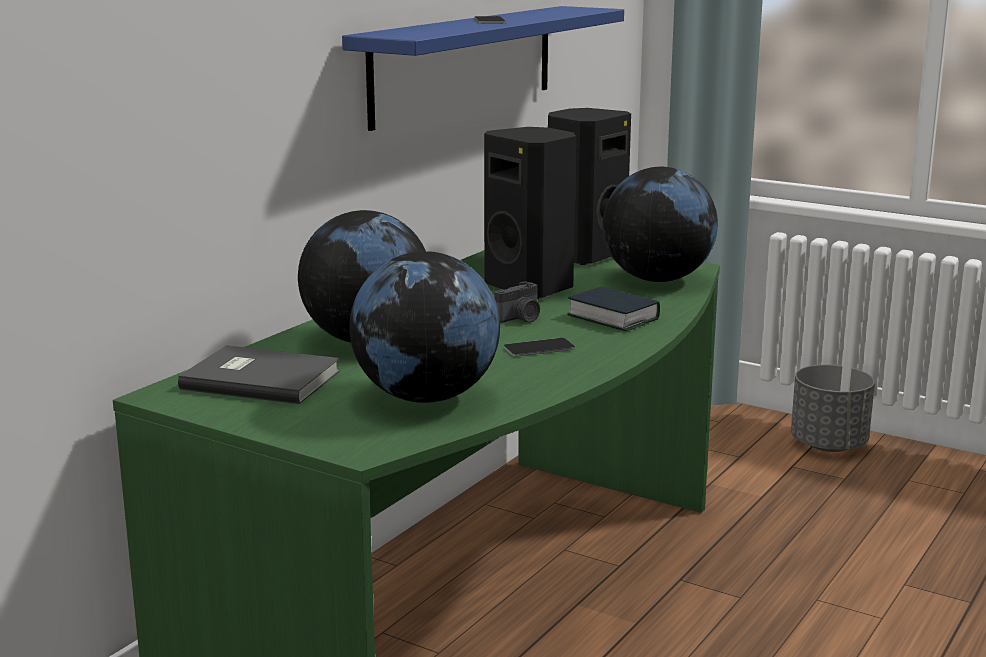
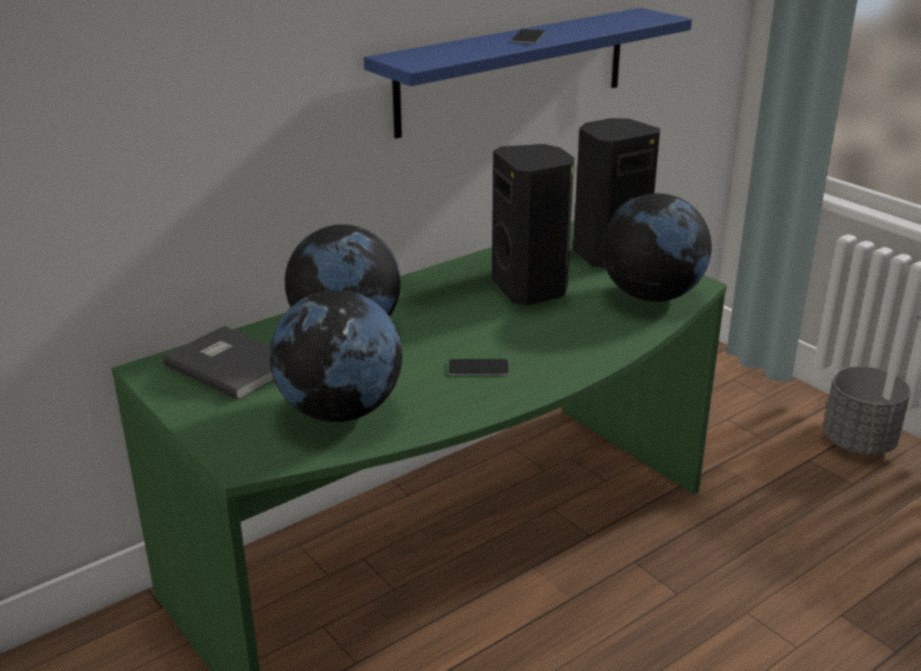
camera: 20 degrees right, 10 degrees up
camera [495,281,540,323] -> none
book [567,287,660,331] -> none

